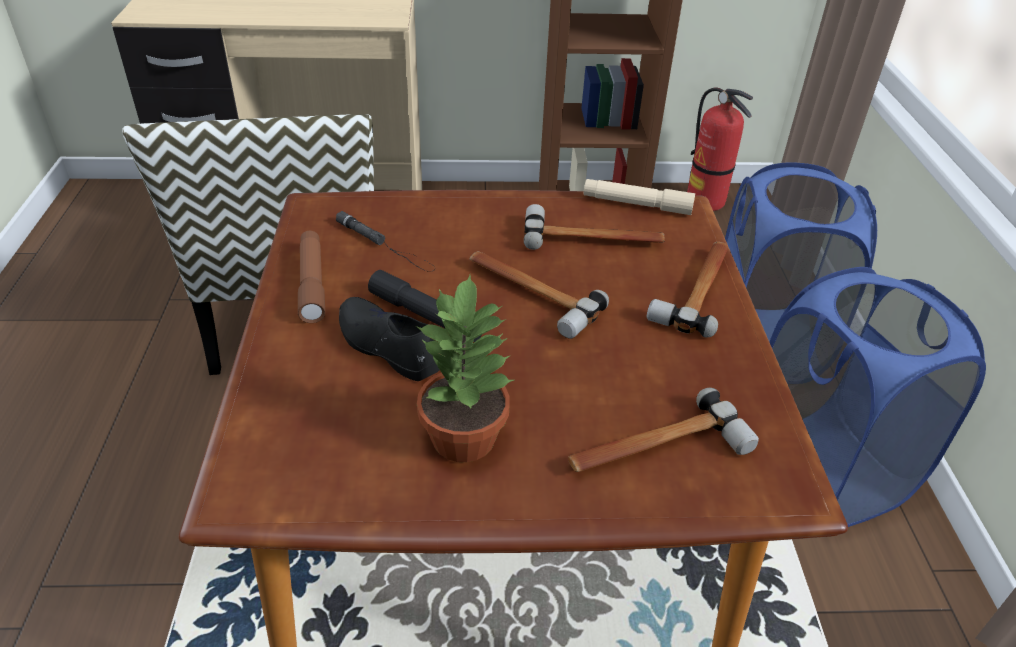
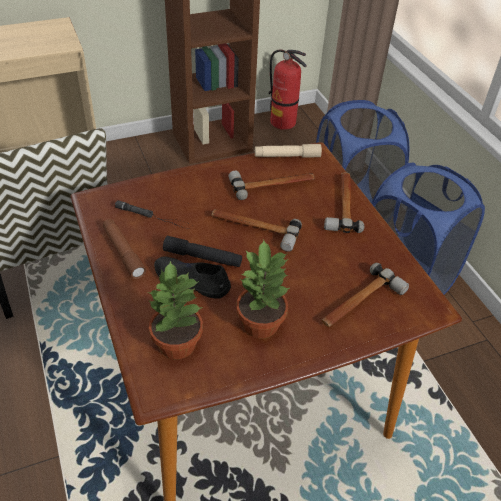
camera: 20 degrees left, 5 degrees up
none -> potted plant [148,261,203,359]

